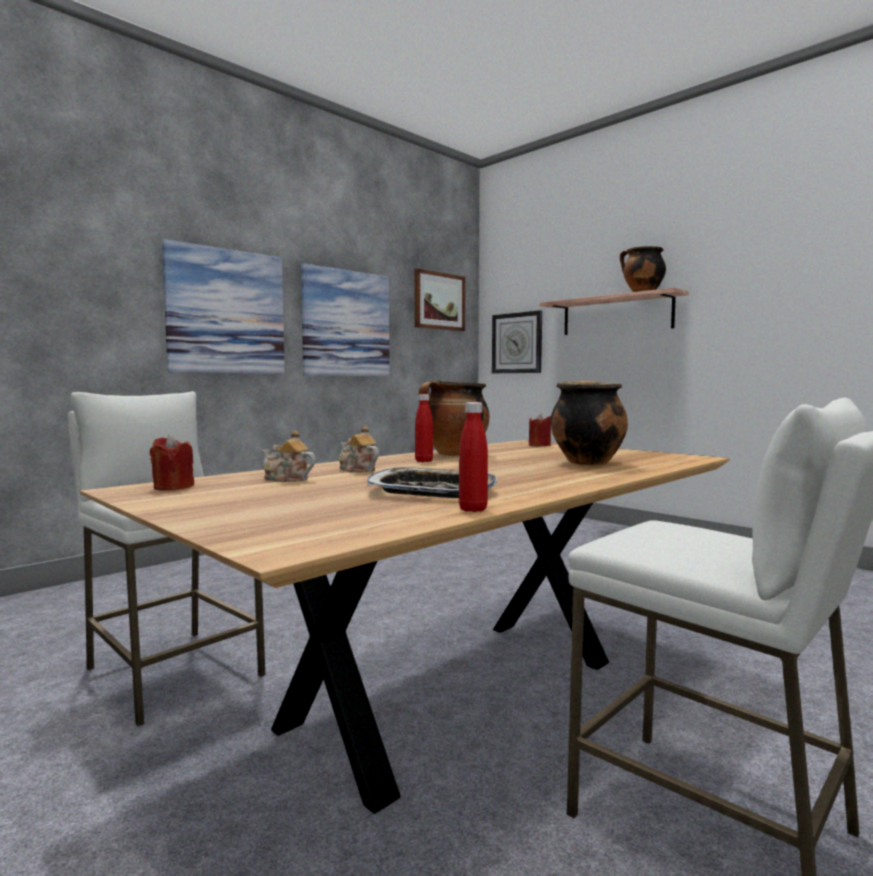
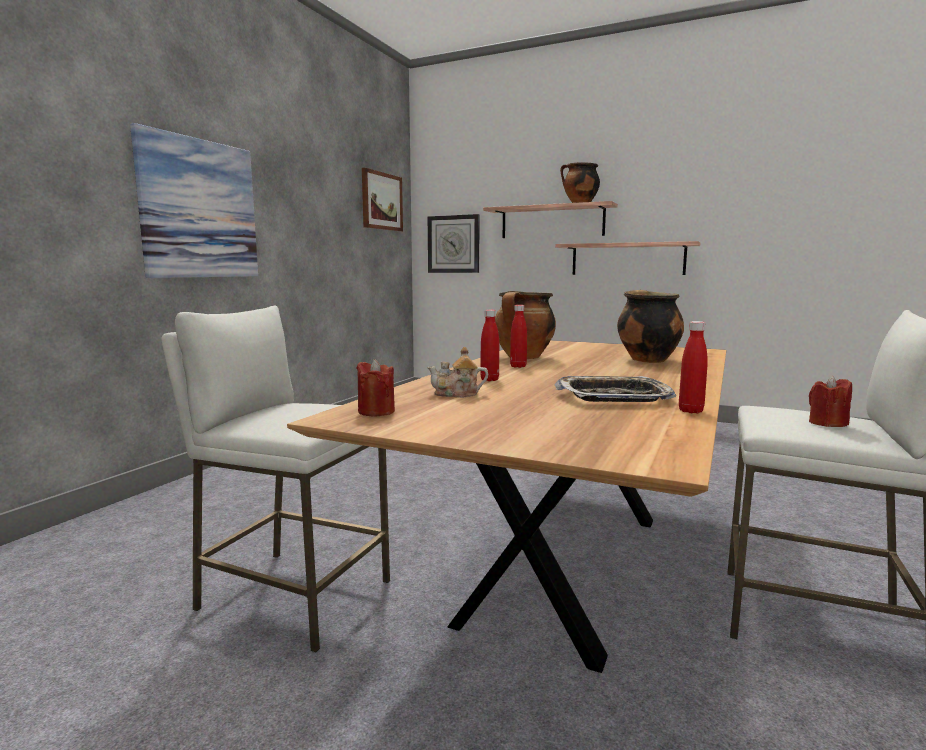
camera: 20 degrees left, 5 degrees up
picture [301,263,390,376] -> none
teapot [339,426,379,472] -> red bottle [480,310,499,381]
red candle [529,413,551,446] -> red candle moved to [809,376,852,427]
none -> shelf [555,241,700,275]

